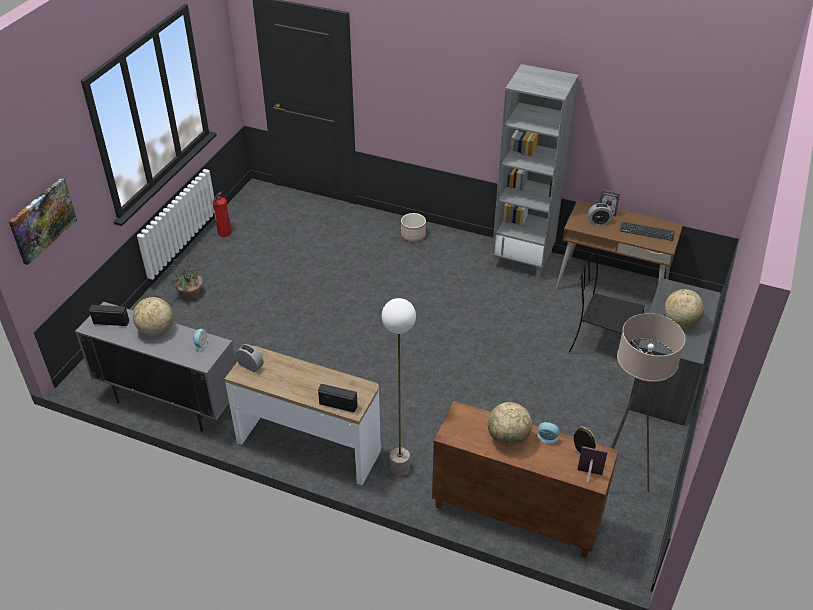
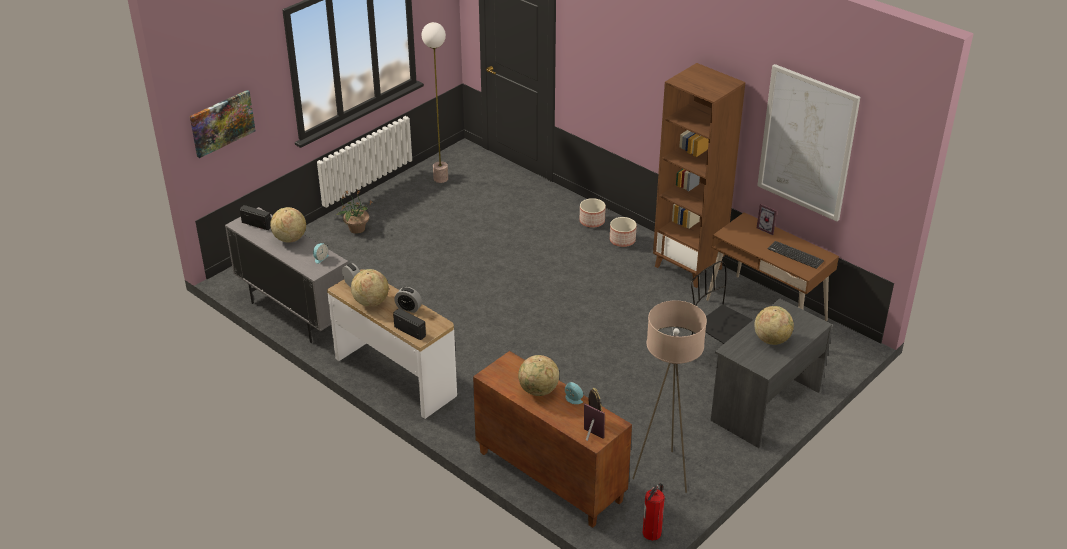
camera: 20 degrees right, 5 degrees down
fire extinguisher [213,191,232,237] -> fire extinguisher moved to [643,483,665,541]
floor lamp [382,298,416,476] -> floor lamp moved to [422,22,448,183]
grey bookcase [492,64,579,279] -> brown bookcase [653,63,746,288]
alarm clock [588,203,613,225] -> alarm clock moved to [394,287,422,313]
none -> globe [351,269,389,307]
none -> planter [610,217,637,247]
none -> picture [757,64,860,221]

